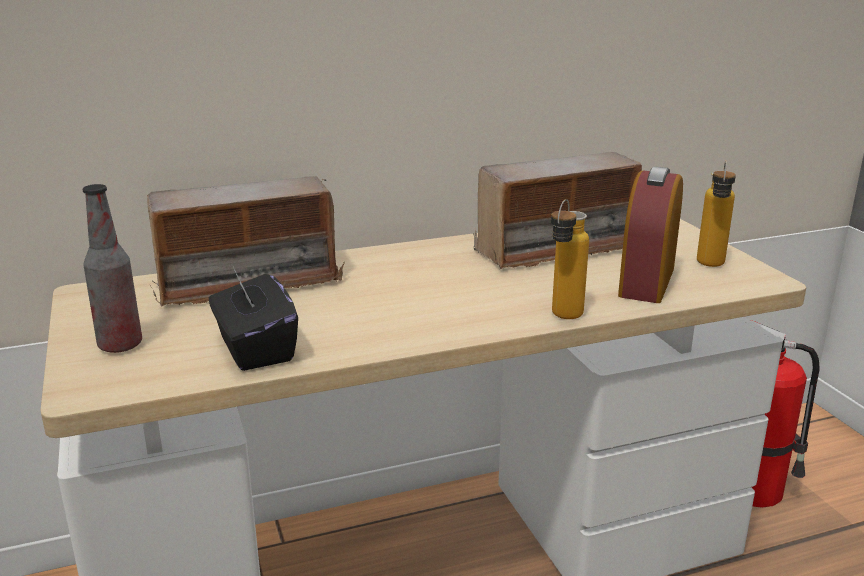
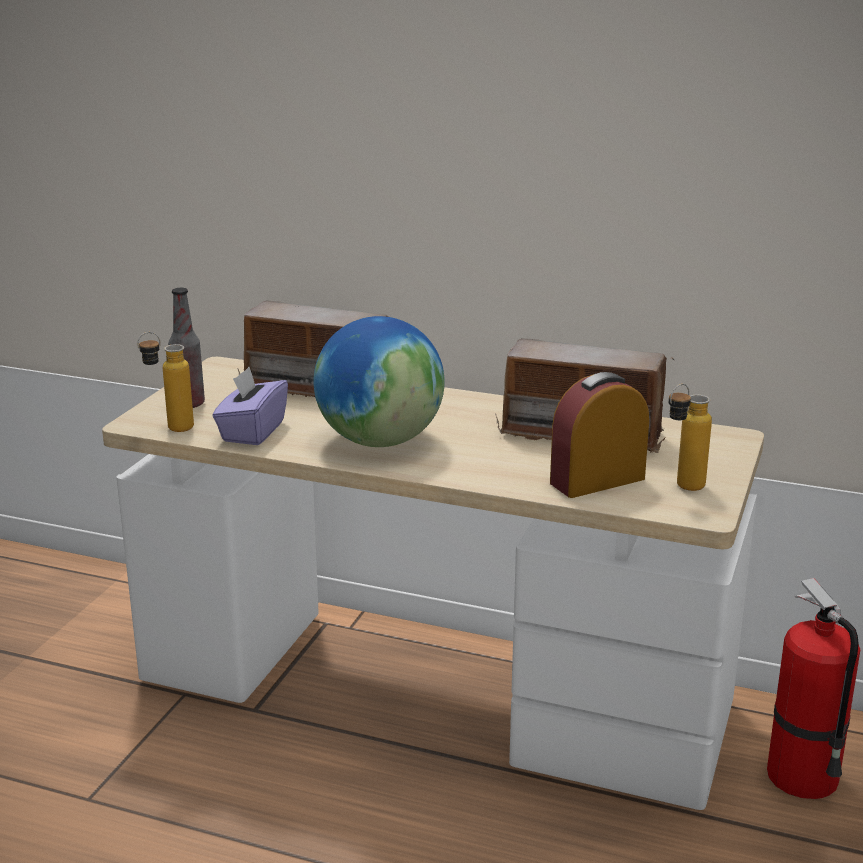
camera: 40 degrees right, 0 degrees up
black tissue box [209,267,298,371] -> purple tissue box [212,367,288,445]
bottle [551,199,589,319] -> bottle moved to [137,332,194,432]
none -> globe [313,316,445,447]

